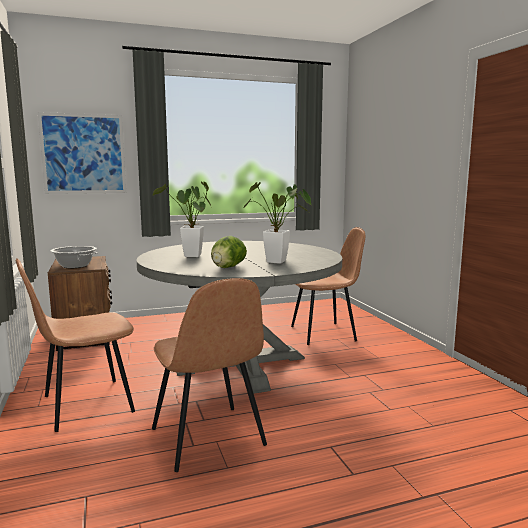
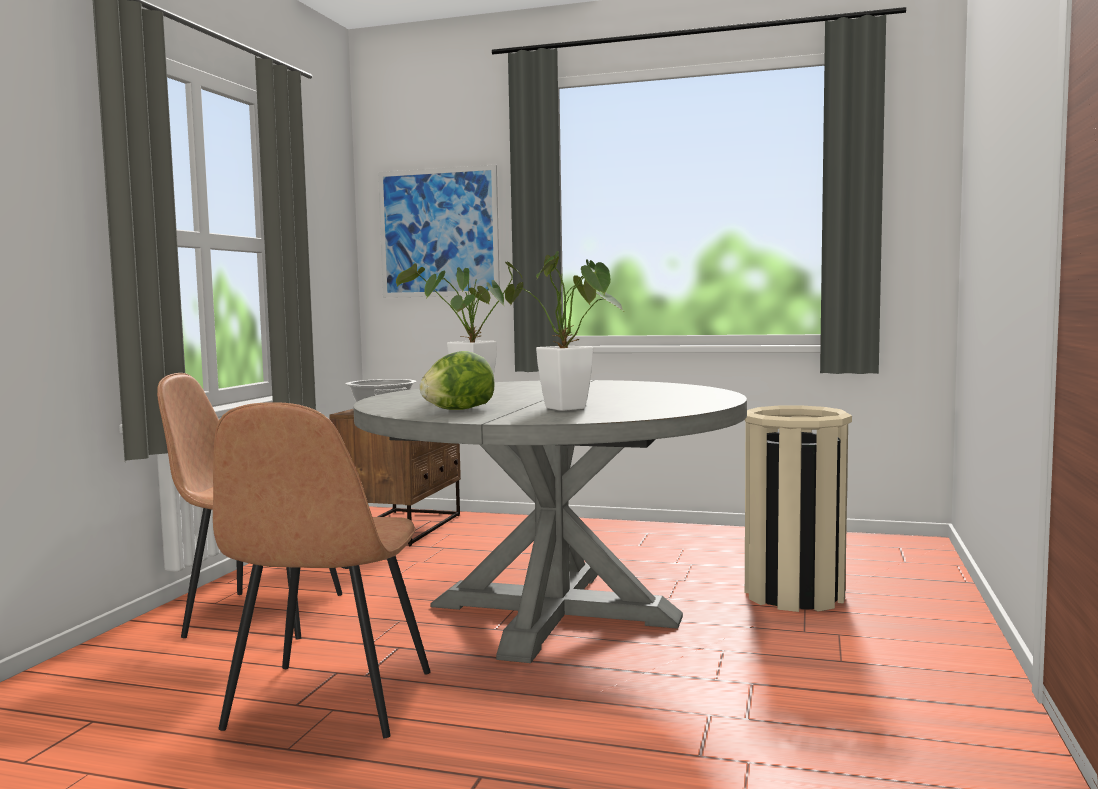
camera: 35 degrees right, 5 degrees down
brown chair [291,227,365,345] -> beige trash can [745,406,852,612]

